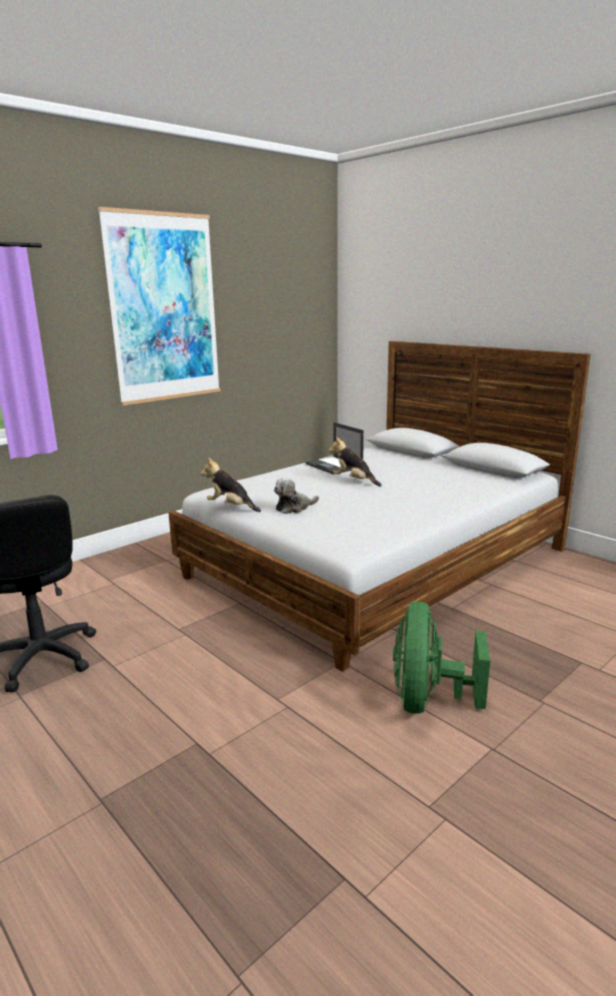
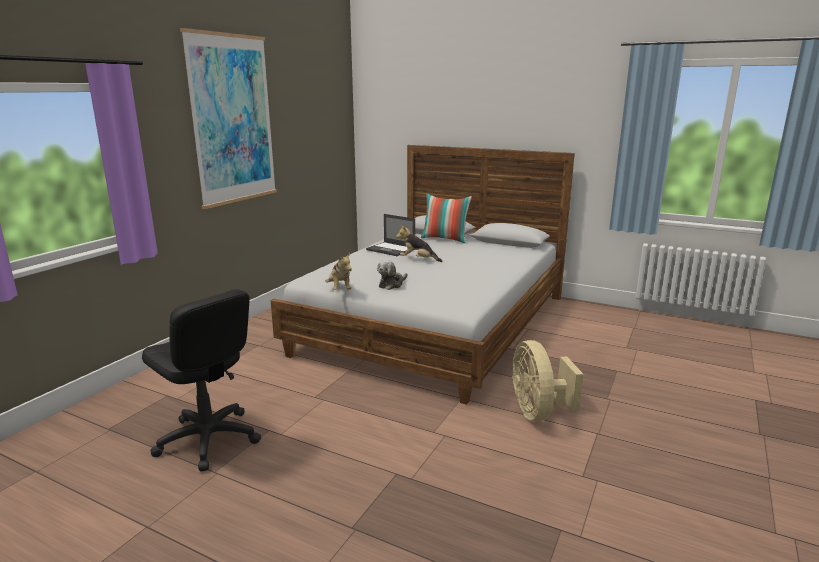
camera: 20 degrees left, 0 degrees up
plush toy [201,458,261,512] -> plush toy turned 120 degrees counterclockwise [325,253,352,290]
green fan [393,602,490,714] -> beige fan [512,340,583,421]
none -> pillow [421,194,472,243]

